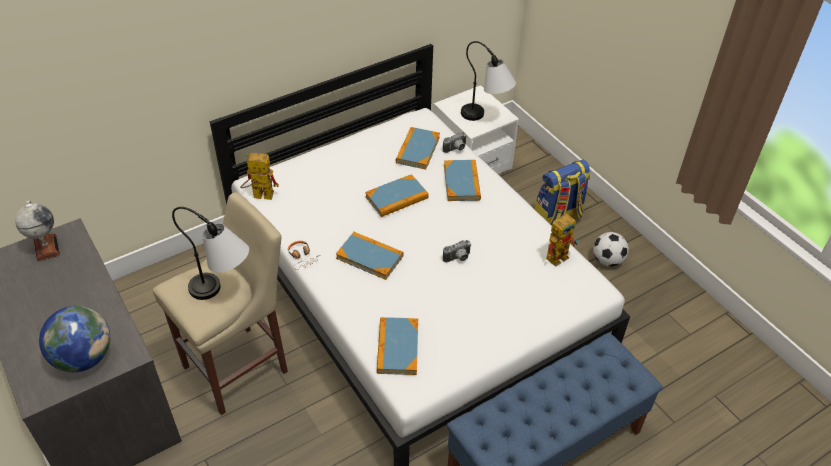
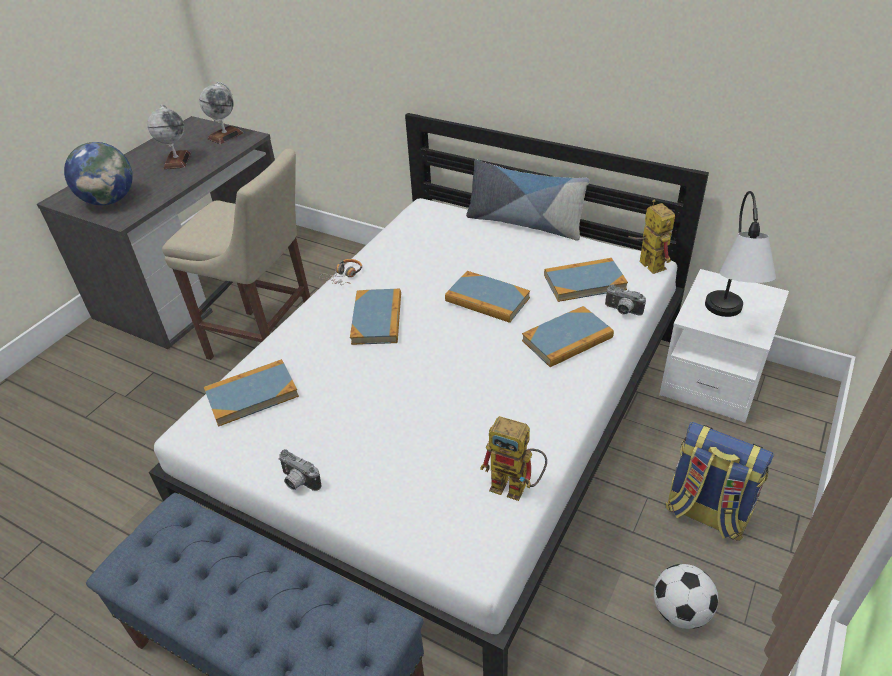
camera: 65 degrees right, 5 degrees down
table lamp [172,207,249,300] -> none
toy robot [240,153,279,200] -> toy robot moved to [628,199,675,274]
camera [443,240,471,262] -> camera moved to [279,449,321,491]
none -> globe [148,105,191,169]
none -> pillow [466,159,589,241]

